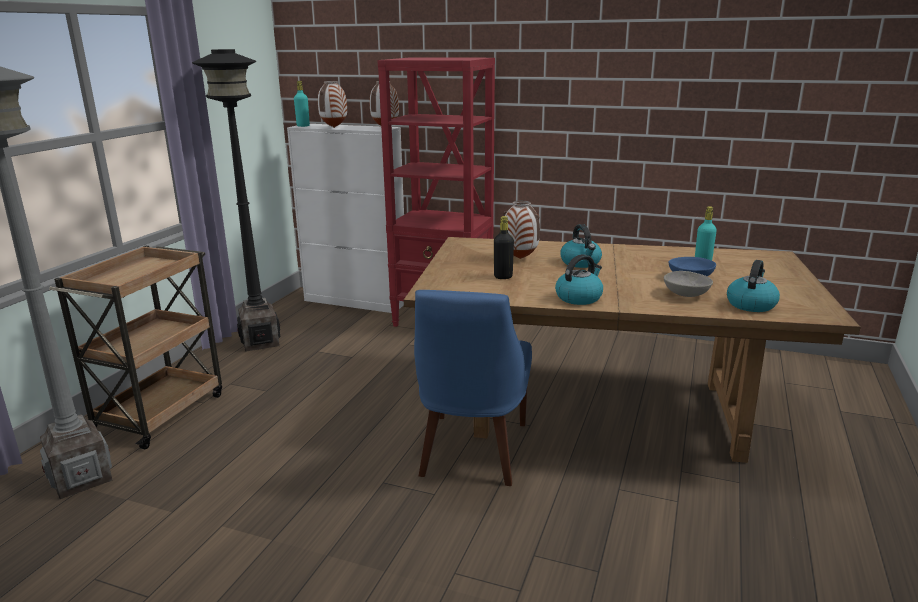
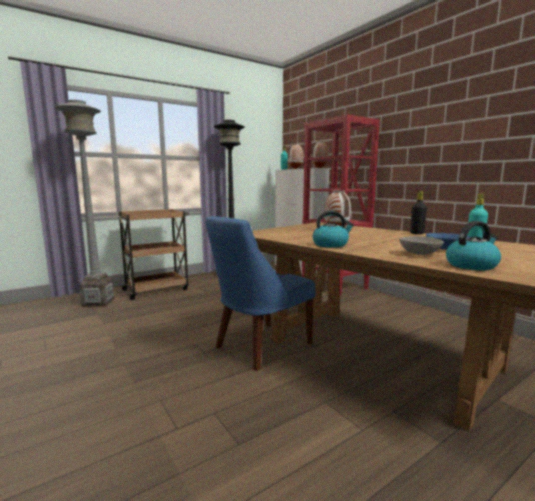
camera: 35 degrees right, 10 degrees down
black bottle [494,216,514,279] -> black bottle moved to [410,191,427,234]
kettle [560,224,602,268] -> none

